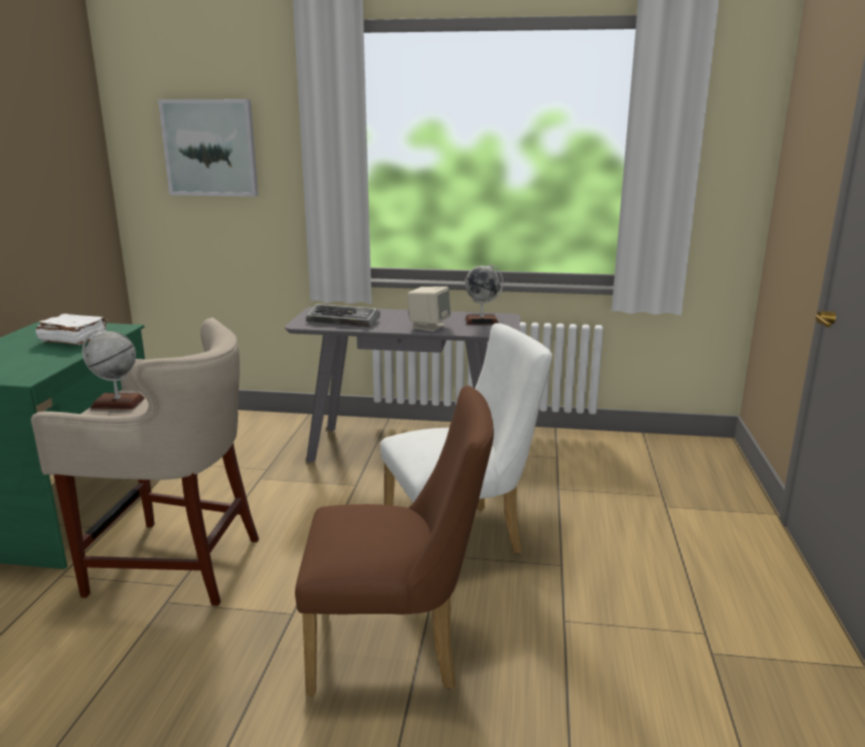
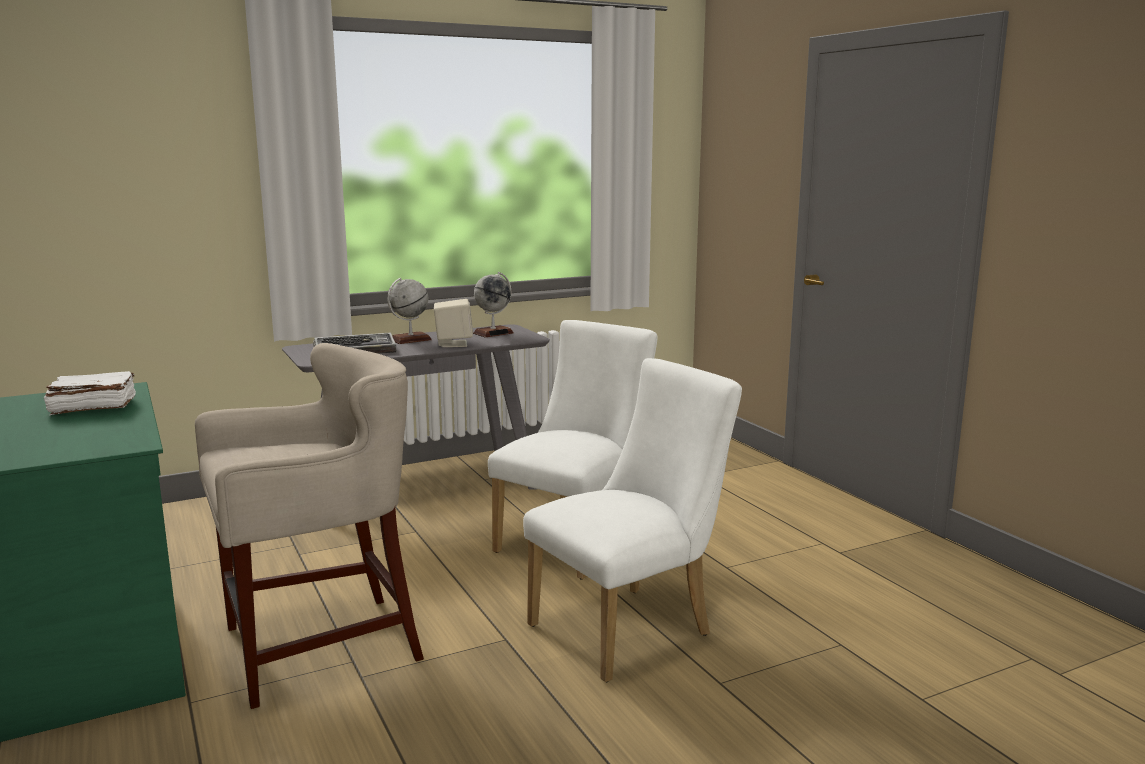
camera: 35 degrees left, 5 degrees down
globe [82,329,145,409] -> globe moved to [387,278,432,344]
picture [158,99,258,197] -> none
brown chair [295,385,494,696] -> white chair [523,358,742,682]

